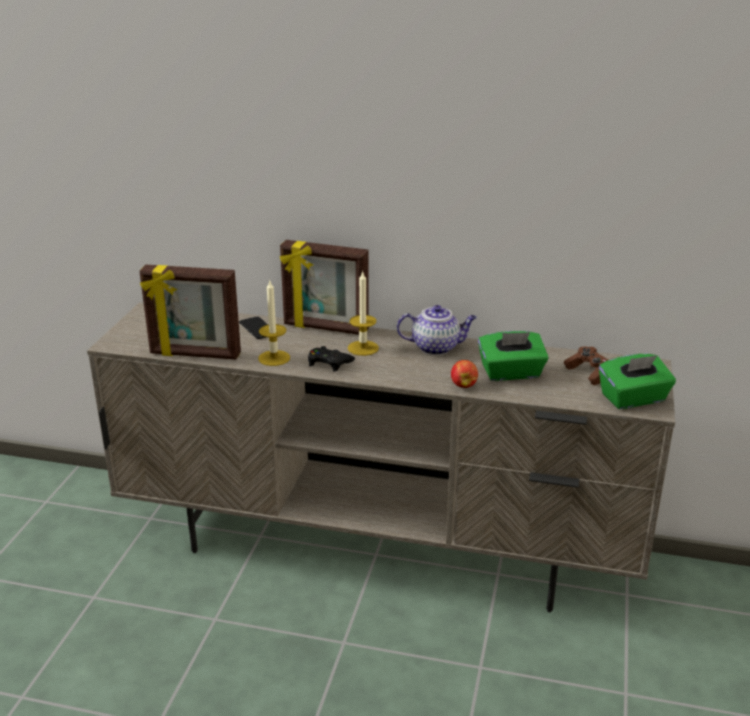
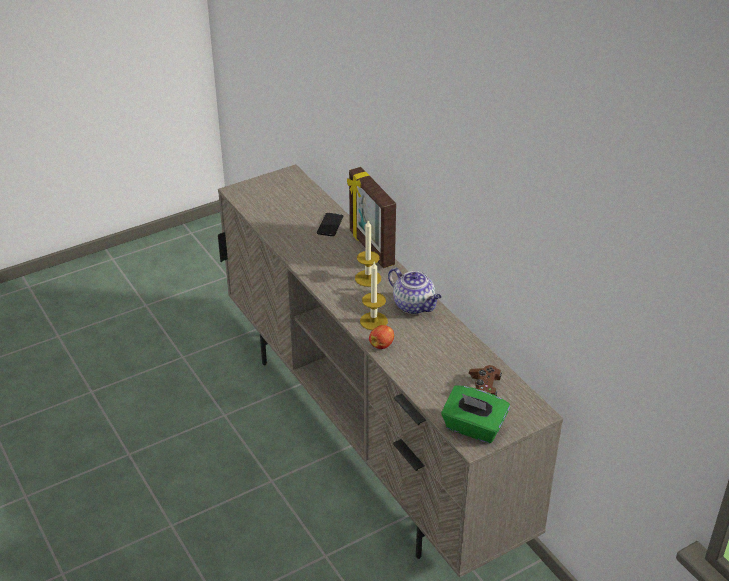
camera: 45 degrees right, 10 degrees up
picture frame [139,265,241,360] -> none
candle [258,279,290,366] -> candle moved to [360,262,388,330]
black game controller [308,346,355,372] -> none
green tissue box [478,331,549,381] -> none

